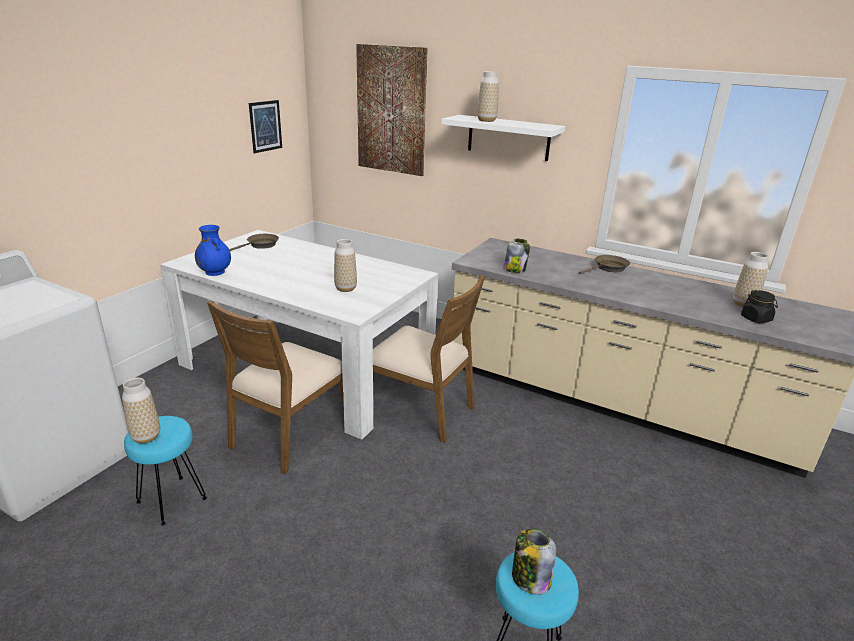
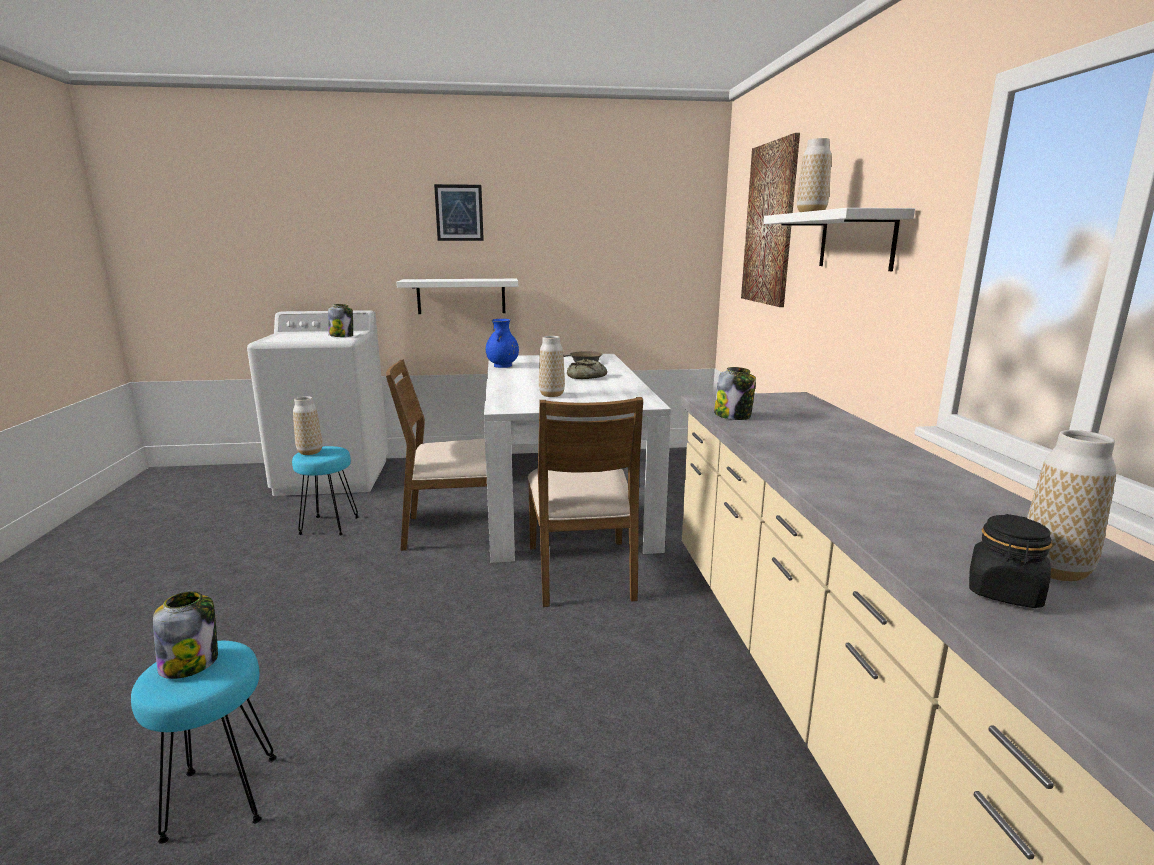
camera: 55 degrees right, 10 degrees down
picture [249,100,282,153] -> picture moved to [434,184,484,241]
brown frying pan [579,255,630,274] -> none
none -> jar [328,304,353,337]
none -> white shelf [397,279,518,314]
none -> bread [567,359,607,379]

